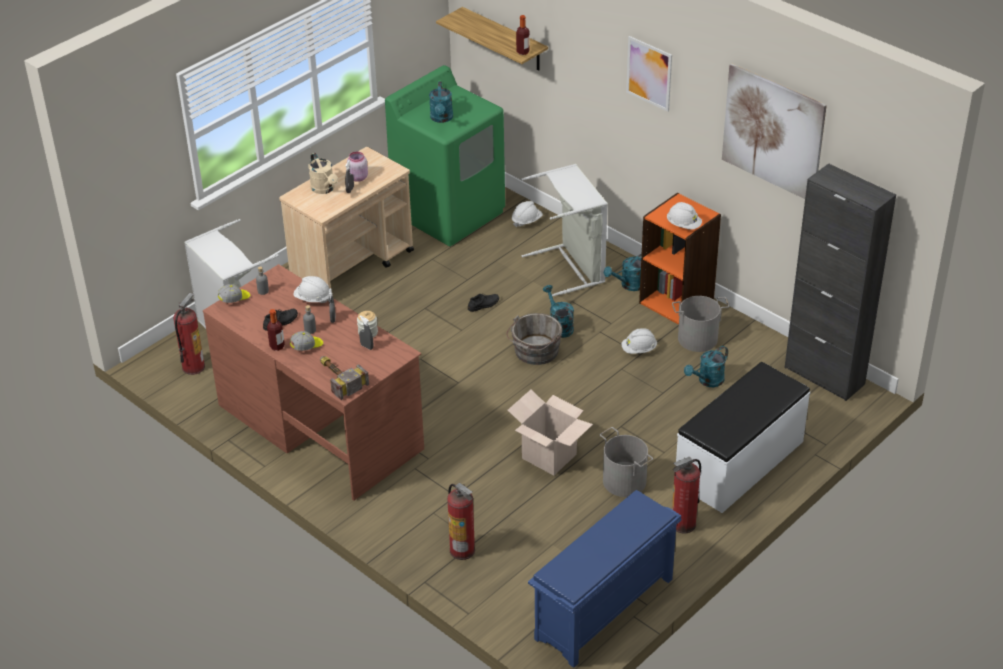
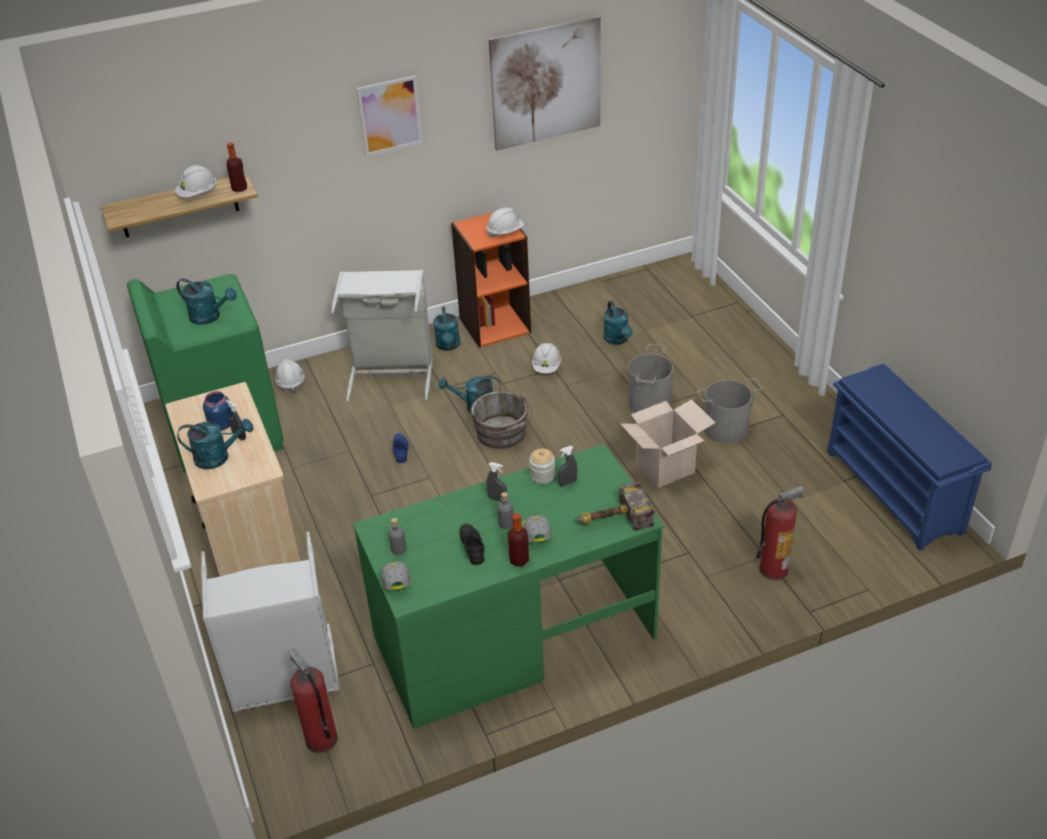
camera: 65 degrees left, 0 degrees up
brown desk [203,264,424,501] -> green desk [353,444,664,729]
white hard hat [293,276,330,303] -> white hard hat moved to [175,165,217,197]
beige watering can [308,153,338,194] -> turquoise watering can [177,419,254,469]
pink jar [347,152,368,182] -> blue jar [203,391,233,430]
black shoe [468,294,499,312] -> blue shoe [393,433,409,463]
grey bucket [672,296,730,352] -> grey bucket moved to [628,344,673,412]
fire extinguisher [672,457,701,533] -> none
white bench [676,362,810,513] -> none
black cabinet [785,163,896,401] -> none

